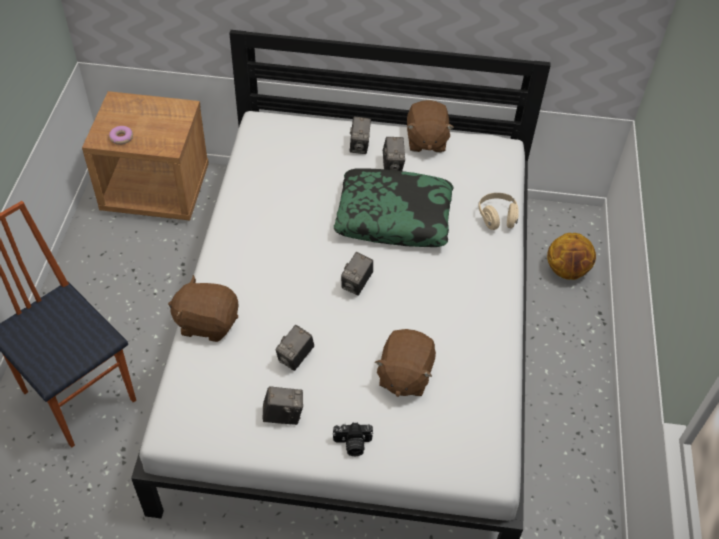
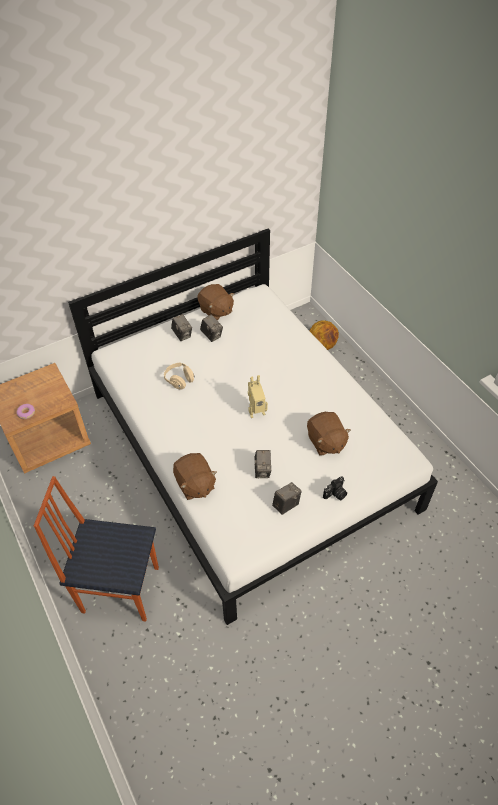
camera: 35 degrees left, 0 degrees up
brown plush toy [168,275,239,342] -> brown plush toy turned 90 degrees counterclockwise [173,453,217,500]
pillow [334,169,453,247] -> none
camera [341,252,373,296] -> toy robot [248,375,268,418]
beige headphones [478,193,518,230] -> beige headphones moved to [164,363,195,390]

